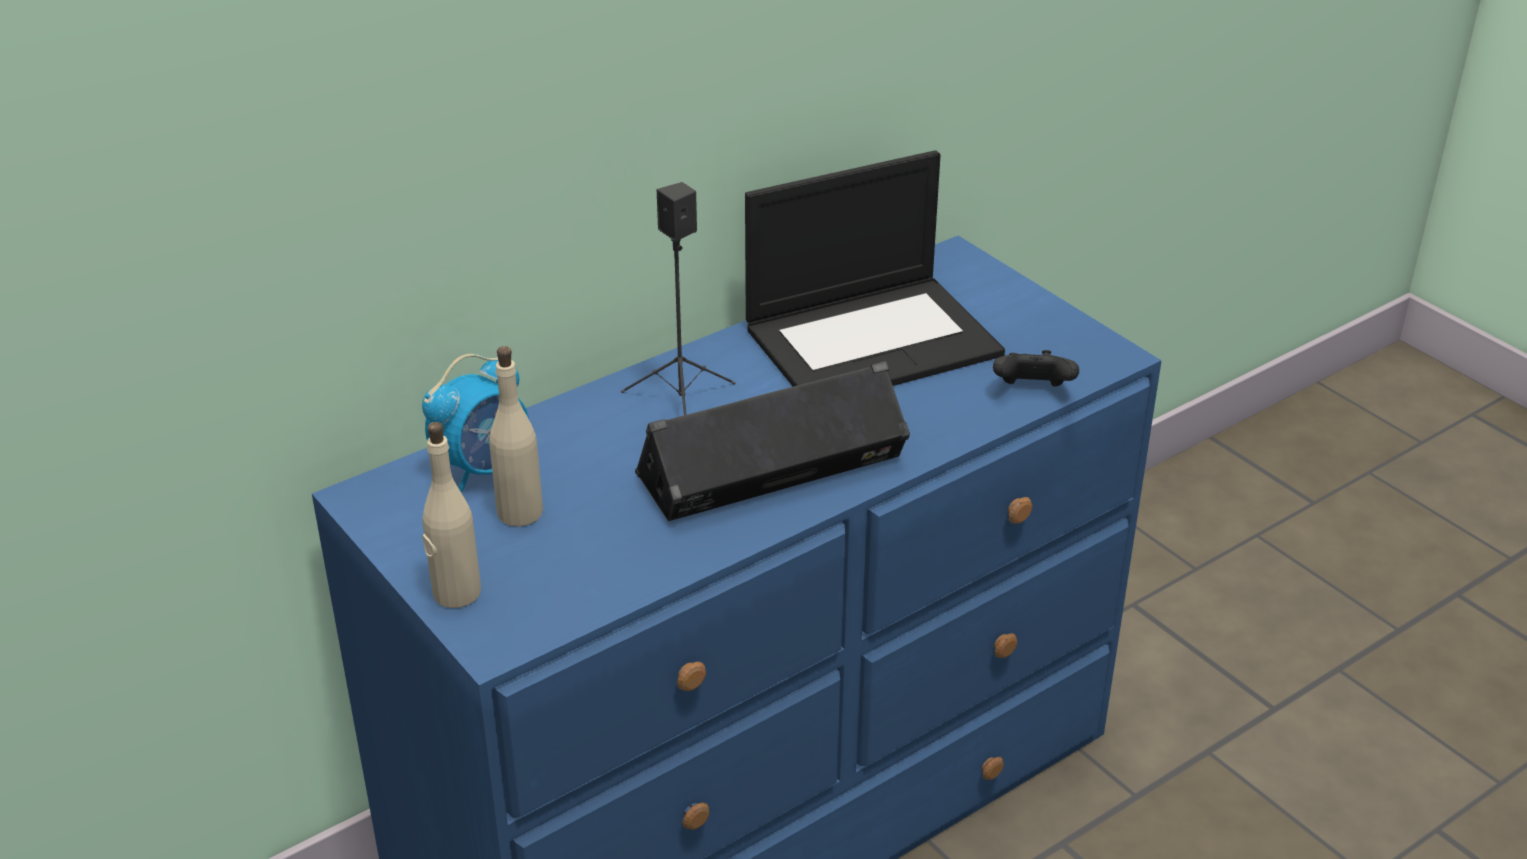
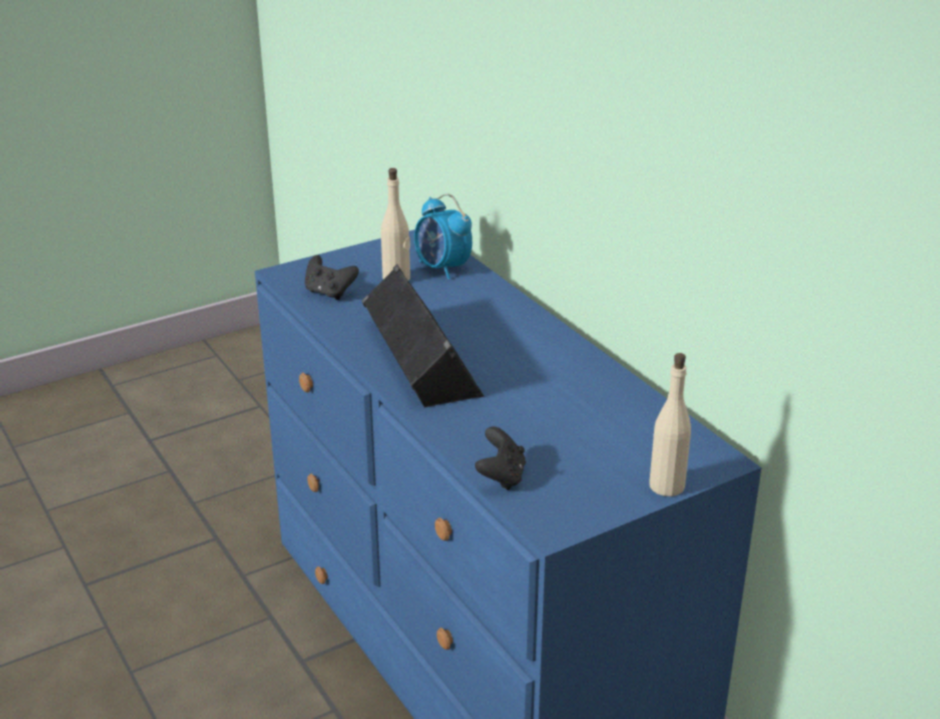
camera: 95 degrees right, 5 degrees down
beige bottle [423,422,481,608] -> beige bottle moved to [649,353,691,496]
black speaker [621,182,736,415] -> none
laptop [745,150,1005,387] -> none
none -> black game controller [305,255,359,300]

